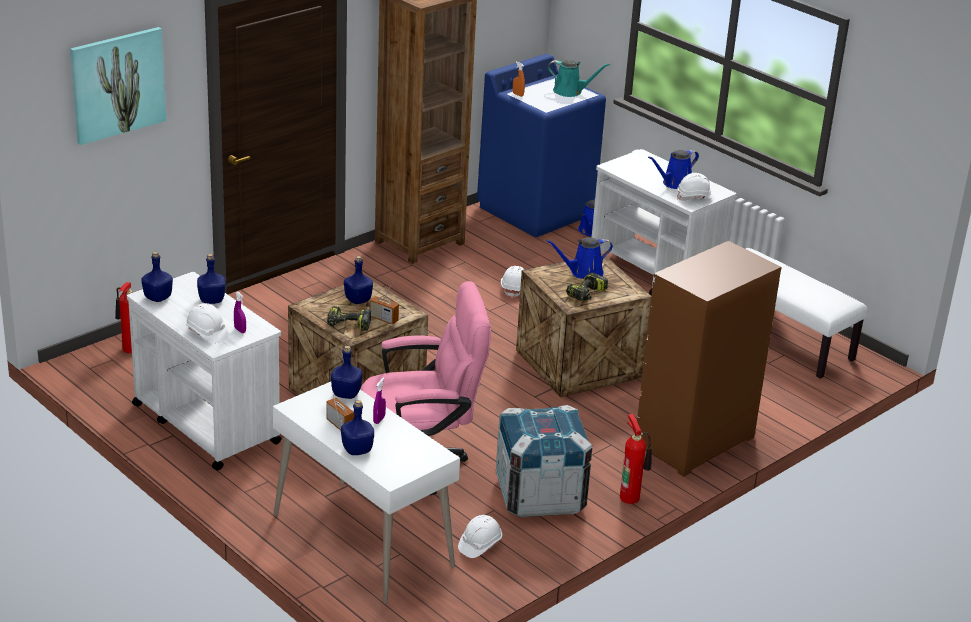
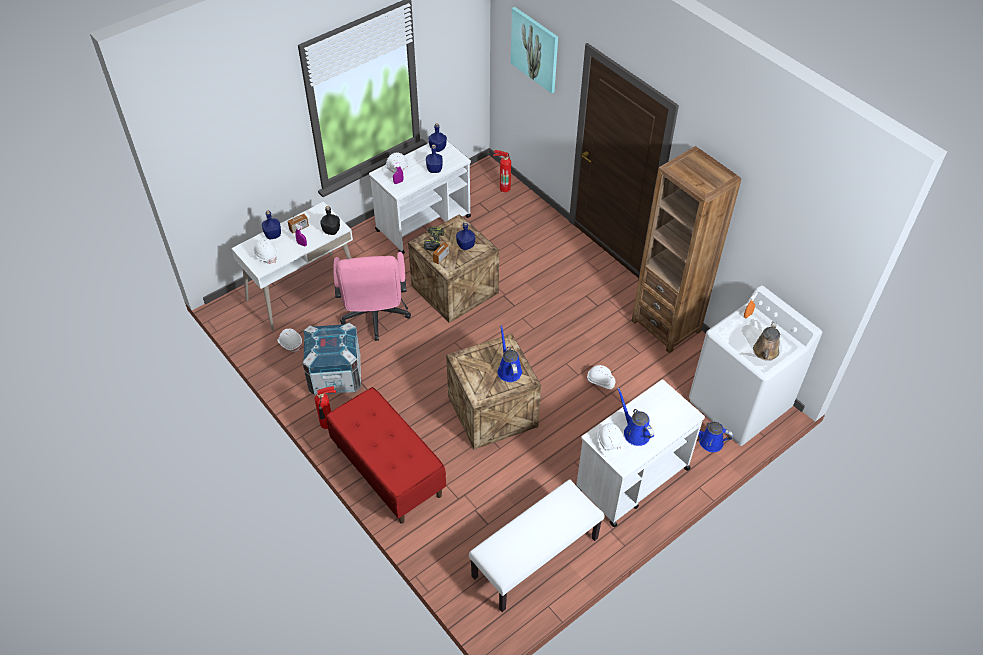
camera: 95 degrees right, 20 degrees up
blue bottle [331,346,363,399] -> black bottle [320,206,340,235]
blue washing machine [477,54,606,237] -> white washing machine [689,285,822,446]
turquoise watering can [548,60,610,97] -> brown watering can [753,321,780,361]
power drill [566,272,608,301] -> none
brown dresser [637,241,782,477] -> red bench [326,387,446,524]
none -> white hard hat [252,239,278,264]

